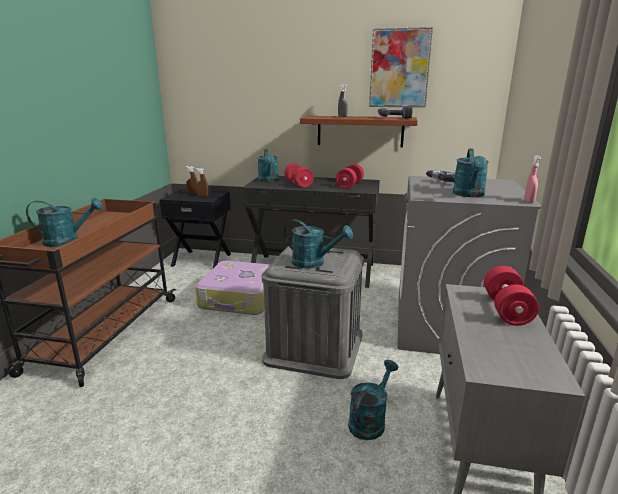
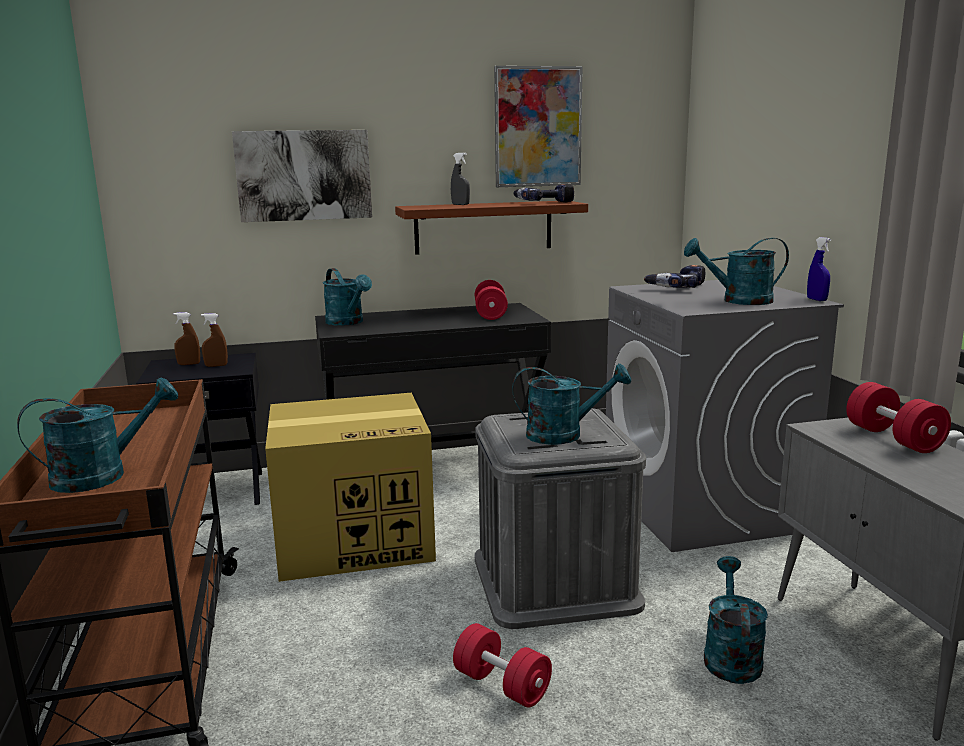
camera: 25 degrees left, 5 degrees down
suitcase [195,261,271,315] -> cardboard box [265,393,436,582]
red dumbbell [284,163,314,187] -> red dumbbell moved to [453,623,552,708]
turquoise watering can [453,149,489,197] -> turquoise watering can turned 105 degrees clockwise [684,238,789,305]
pink spray bottle [524,155,541,203] -> blue spray bottle [807,237,831,301]
none -> picture [232,130,372,222]

